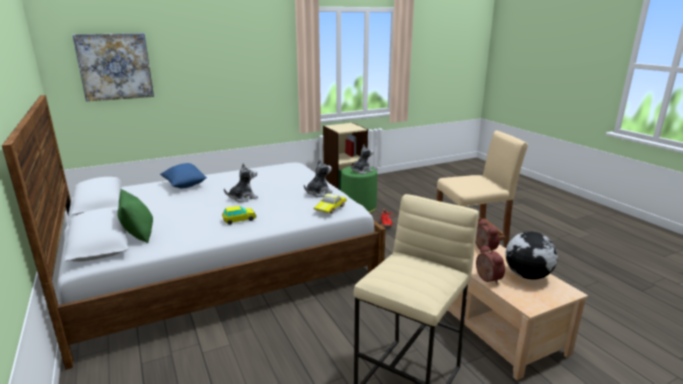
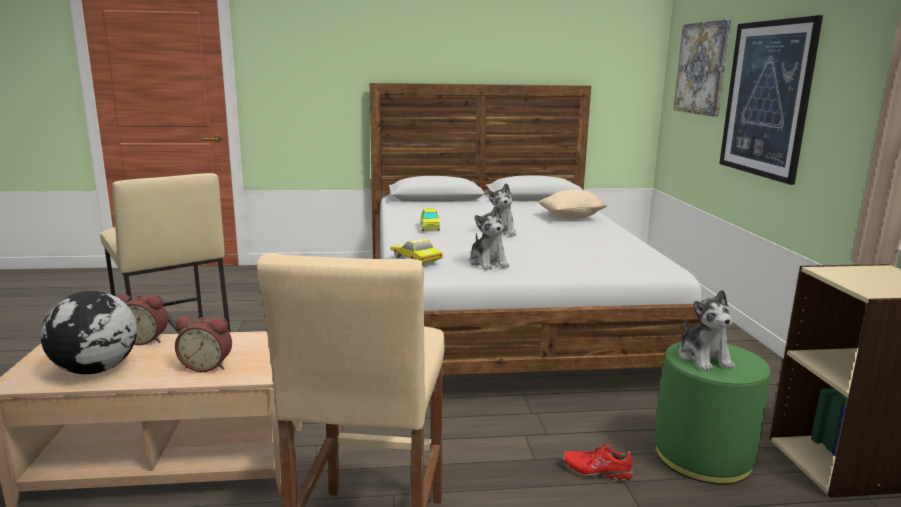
camera: 110 degrees right, 5 degrees down
green pillow [117,189,153,243] -> none
blue pillow [160,163,207,188] -> beige pillow [538,190,607,219]
none -> picture [719,15,823,185]

